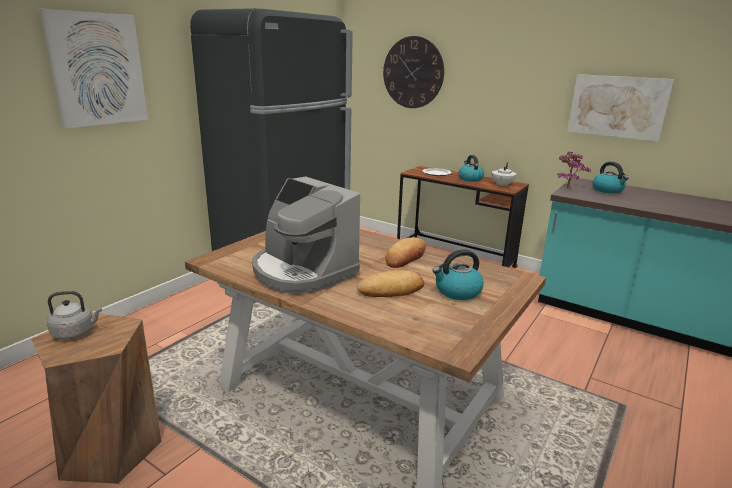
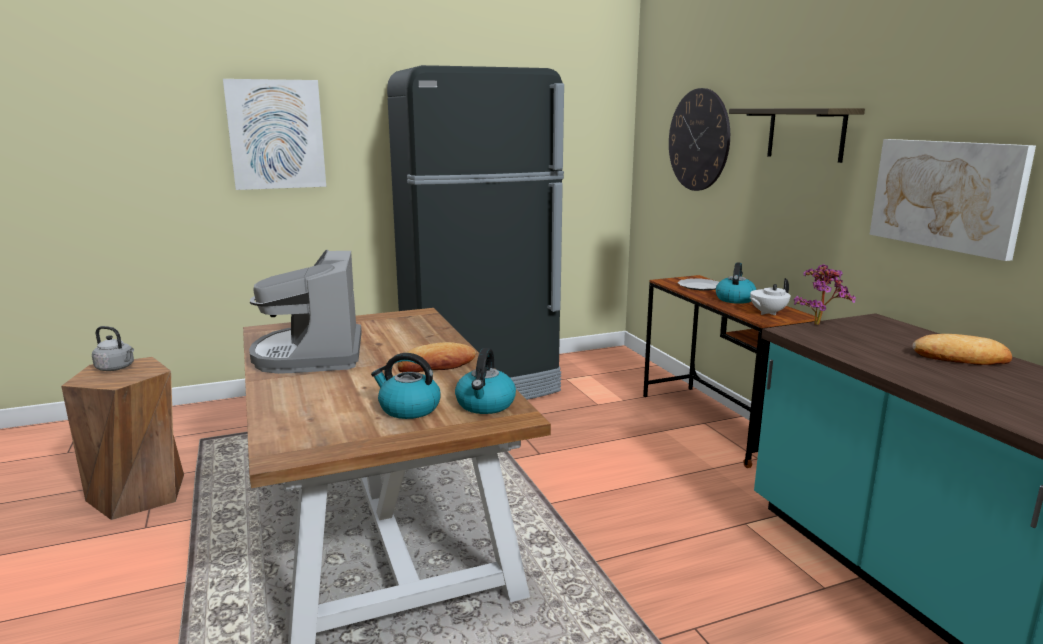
camera: 35 degrees right, 5 degrees down
bread [357,270,425,297] -> bread moved to [912,334,1012,365]
kettle [592,162,629,194] -> kettle moved to [455,348,516,414]
none -> shelf [729,108,865,163]

